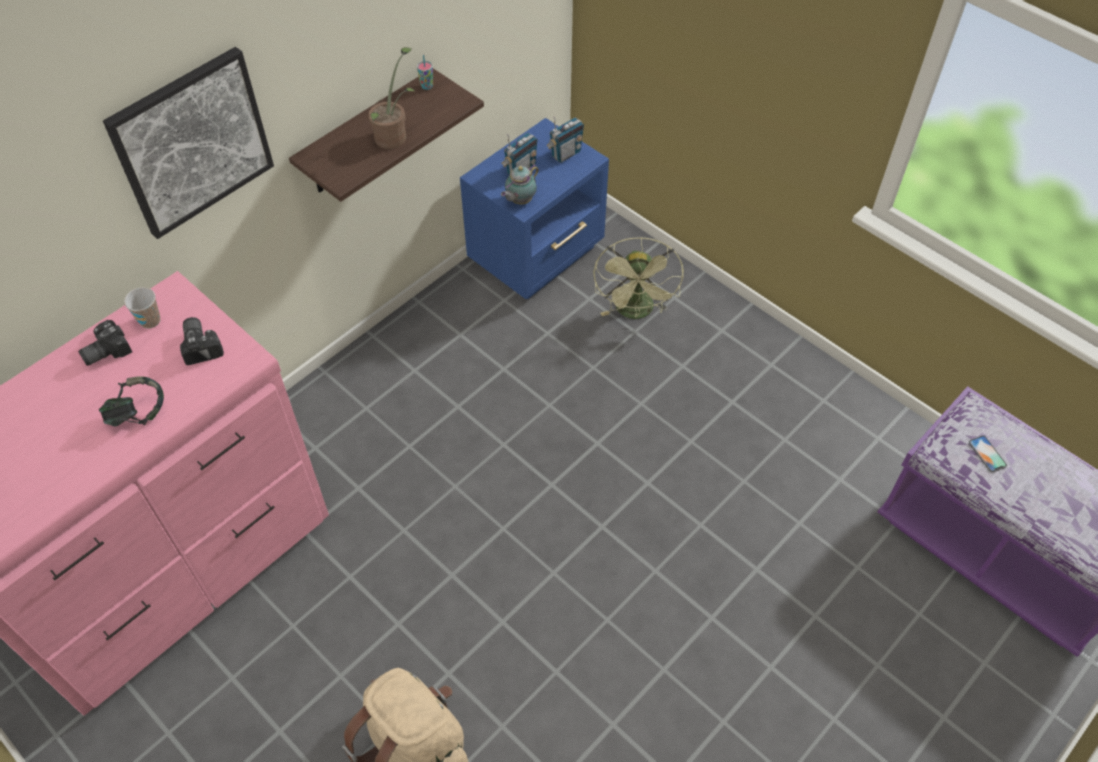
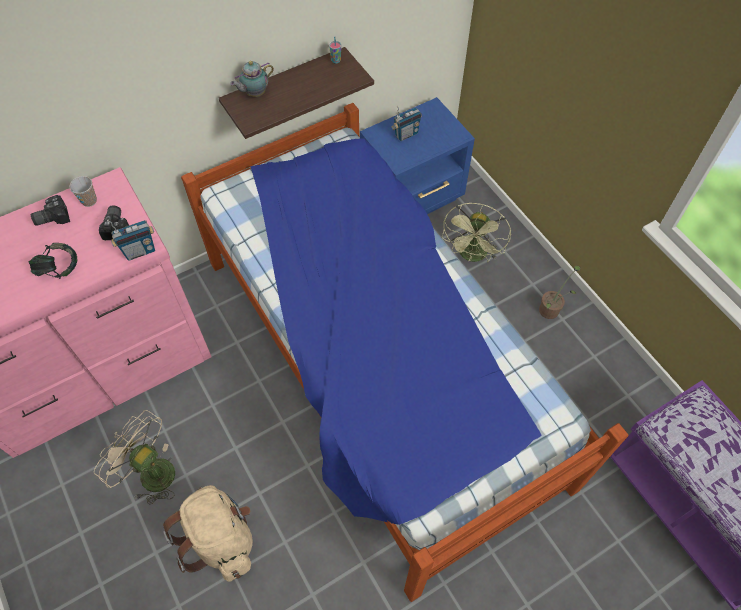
camera: 15 degrees right, 5 degrees up
picture [103,47,274,239] -> none
potted plant [368,47,416,149] -> potted plant moved to [539,266,581,319]
teapot [501,164,538,205] -> teapot moved to [230,61,274,97]
radio [547,116,584,163] -> radio moved to [107,220,155,261]
phone [969,435,1007,473] -> none
none -> beige fan [94,410,175,504]
none -> bed [181,103,629,602]

